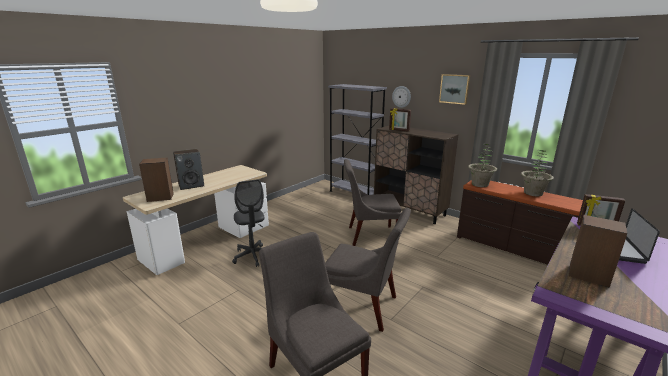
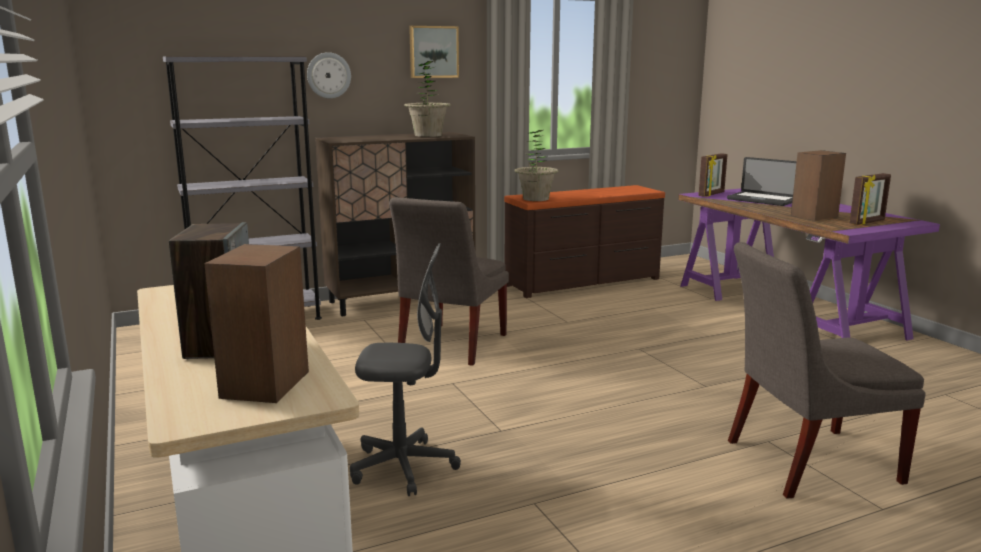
camera: 65 degrees left, 5 degrees down
grey chair [325,208,411,332] -> none
picture frame [389,108,411,132] -> picture frame moved to [849,173,891,225]
potted plant [521,150,554,196] -> potted plant moved to [404,61,451,137]

